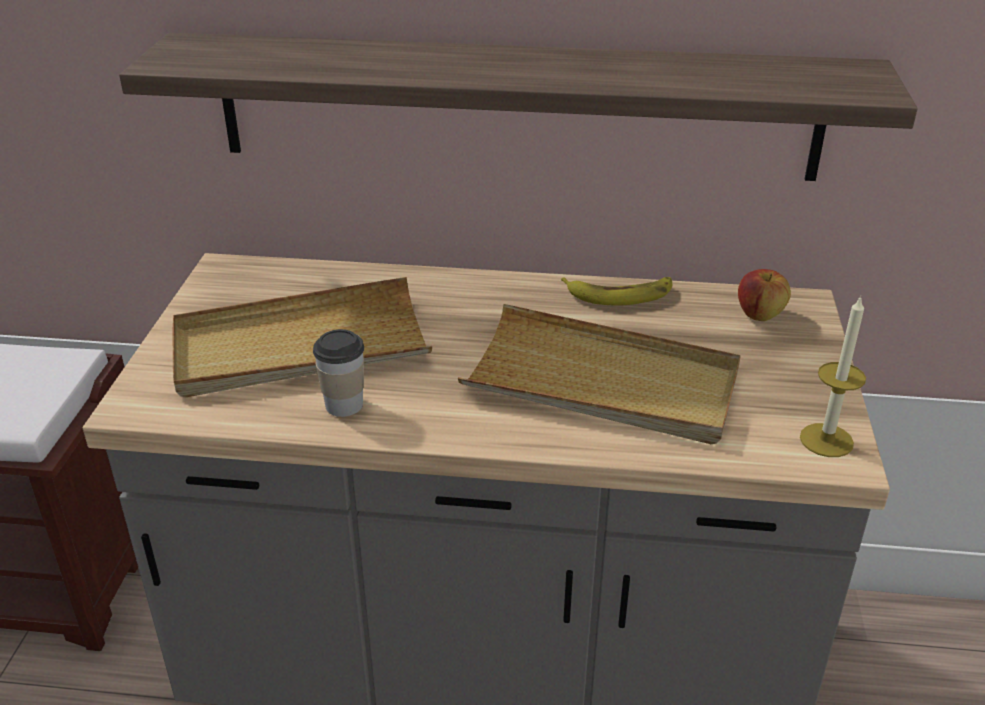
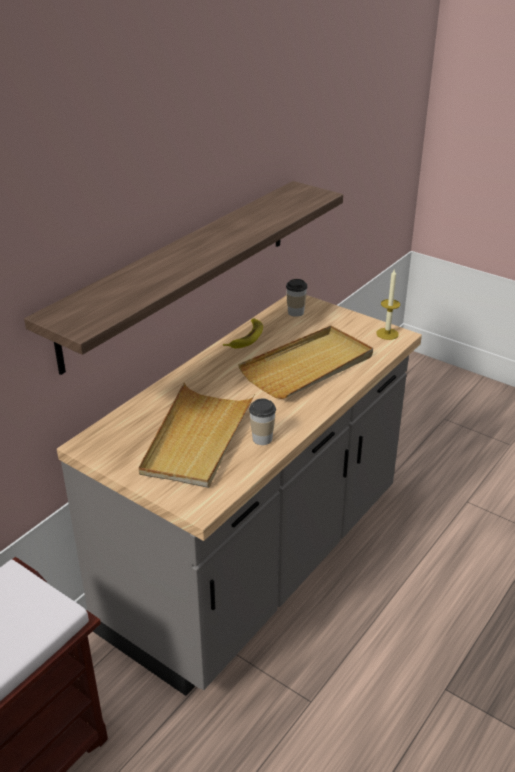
camera: 60 degrees left, 0 degrees up
apple [738,269,791,321] -> cup [286,279,307,317]

